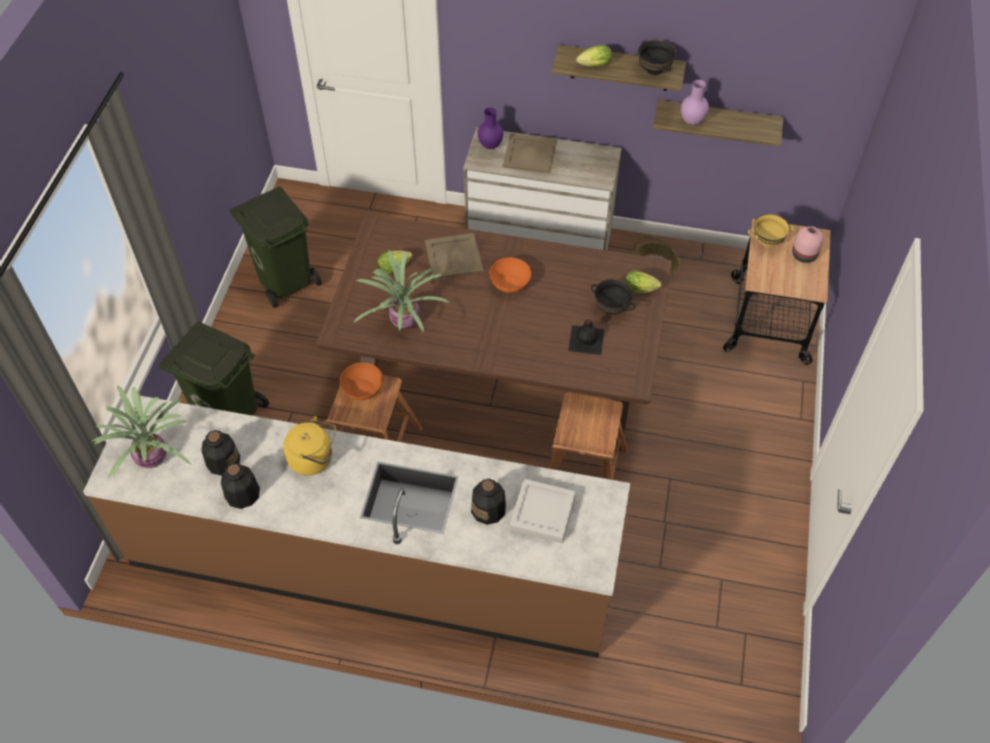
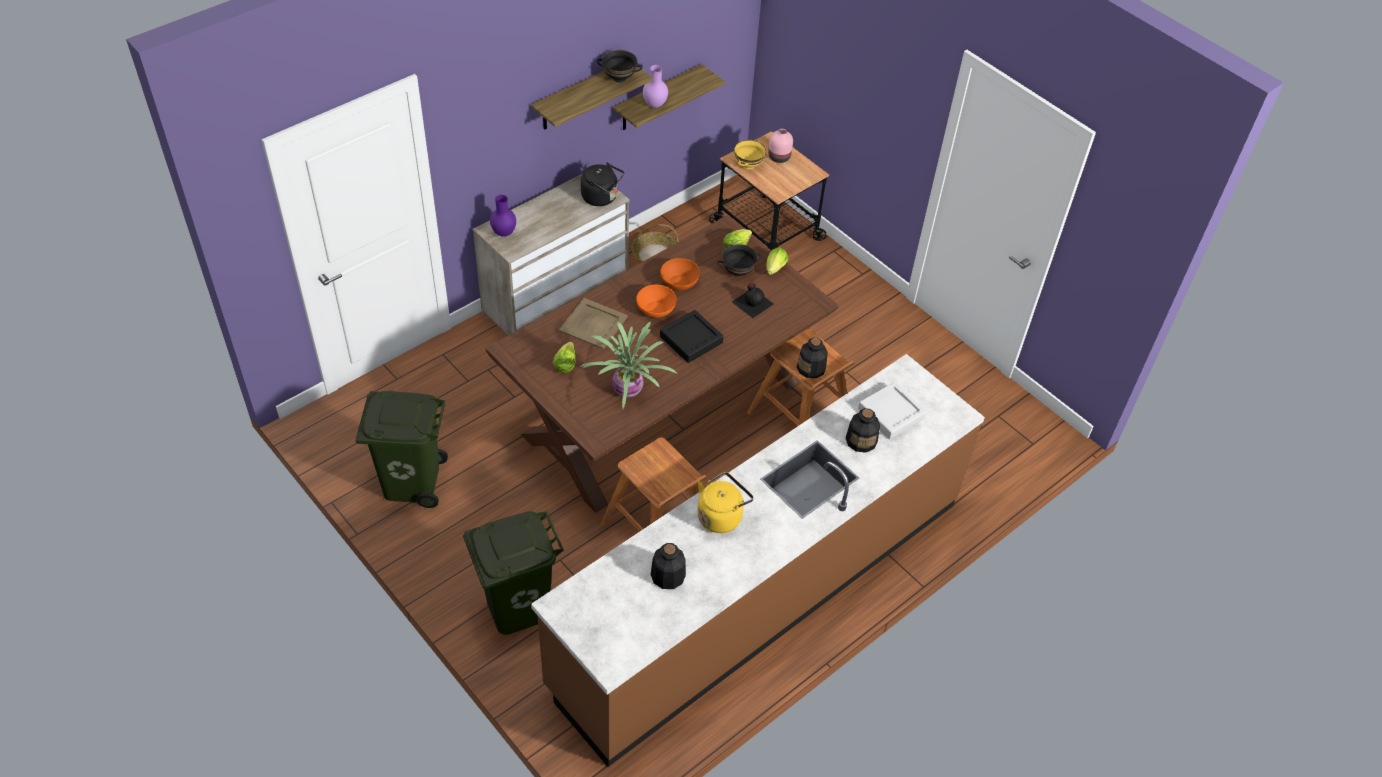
camera: 55 degrees left, 5 degrees down
potted plant [93,385,191,480] -> none
bottle [221,463,260,509] -> bottle moved to [797,338,828,378]
orange bowl [340,363,383,400] -> orange bowl moved to [660,258,700,291]
beige tray [503,133,556,173] -> none
lettuce [576,45,612,67] -> lettuce moved to [766,247,788,275]
none -> black kettle [581,163,624,206]
none -> black tray [660,310,723,363]

